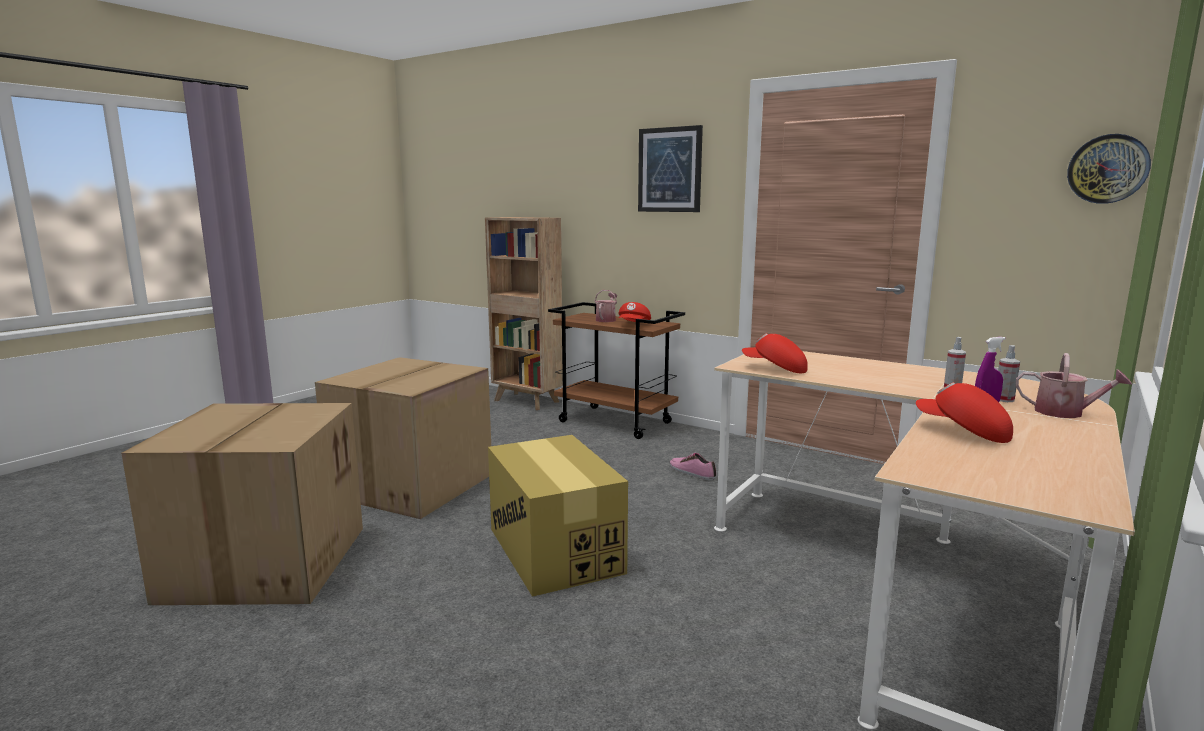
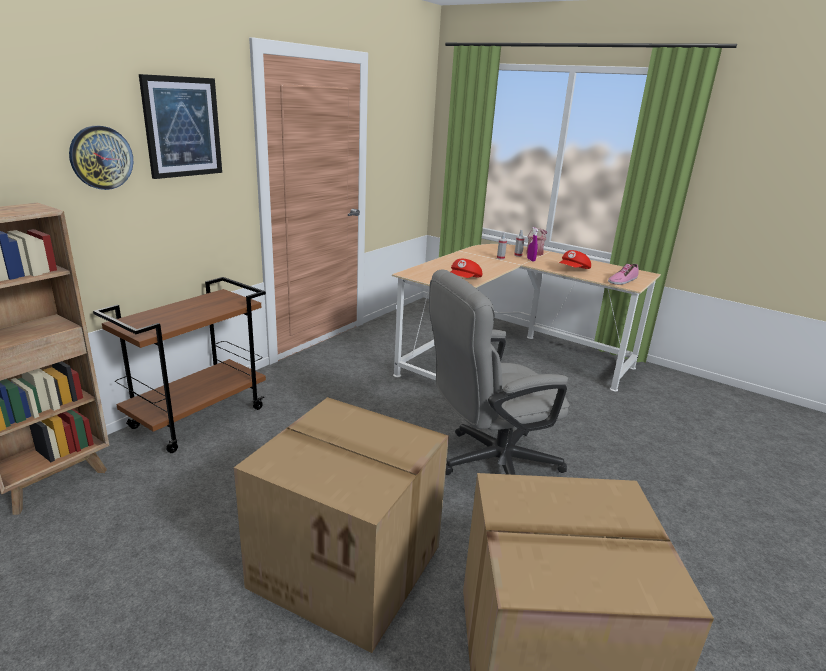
camera: 90 degrees left, 10 degrees up
cardboard box [488,435,628,597] -> grey office chair [429,270,570,475]
watering can [594,290,617,322] -> none
red cap [618,302,651,322] -> none
shoe [670,453,717,480] -> shoe moved to [608,264,639,285]
wall clock [1067,134,1151,204] -> wall clock moved to [69,126,133,190]

